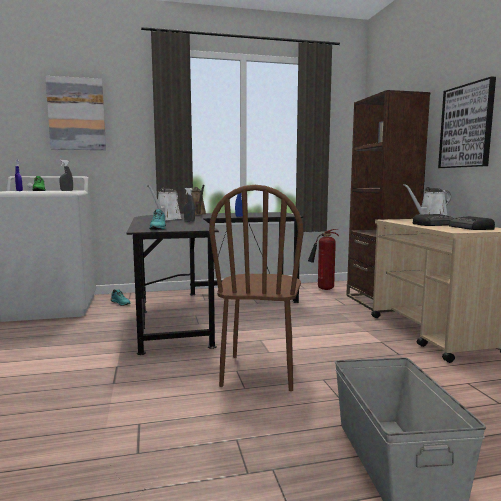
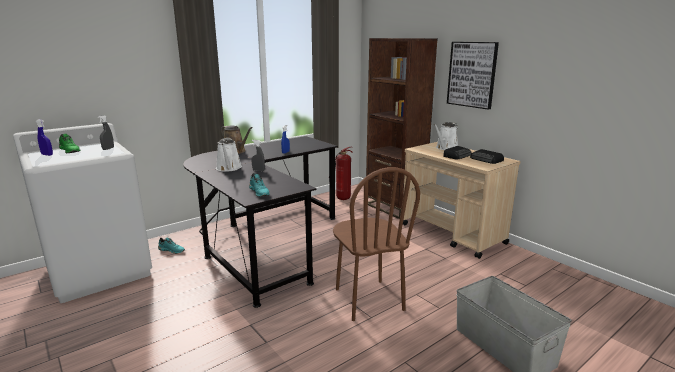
camera: 25 degrees left, 10 degrees up
picture [45,76,106,150] -> none

